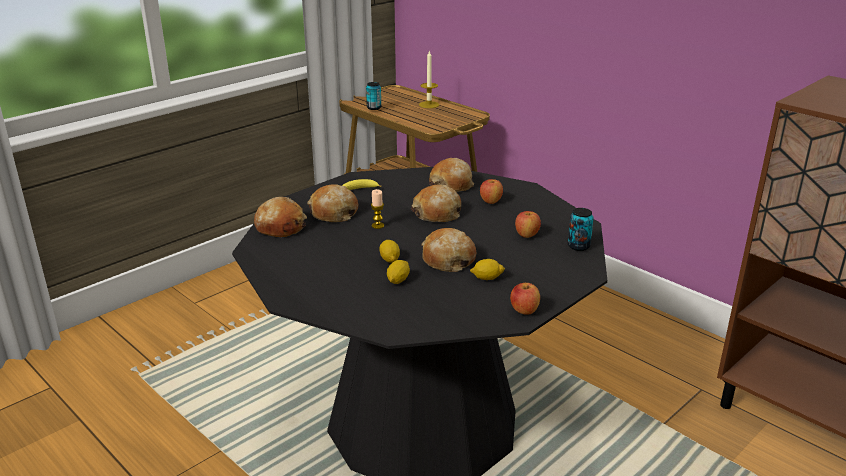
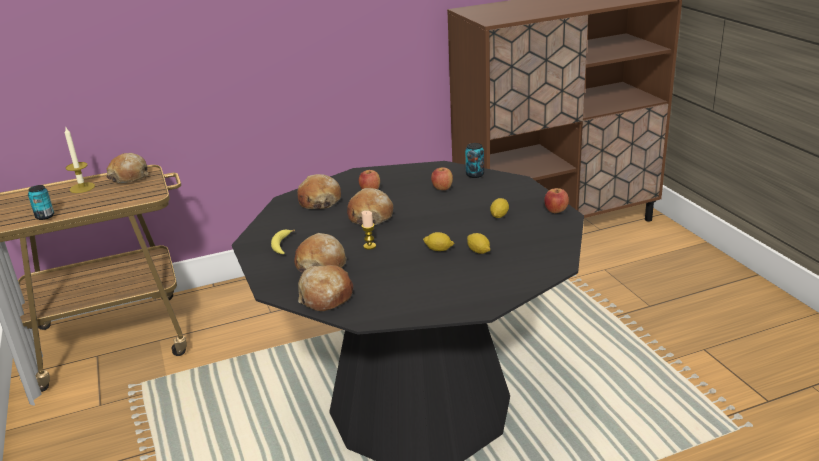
camera: 65 degrees left, 0 degrees up
bread [421,228,476,272] -> bread moved to [106,153,149,183]

